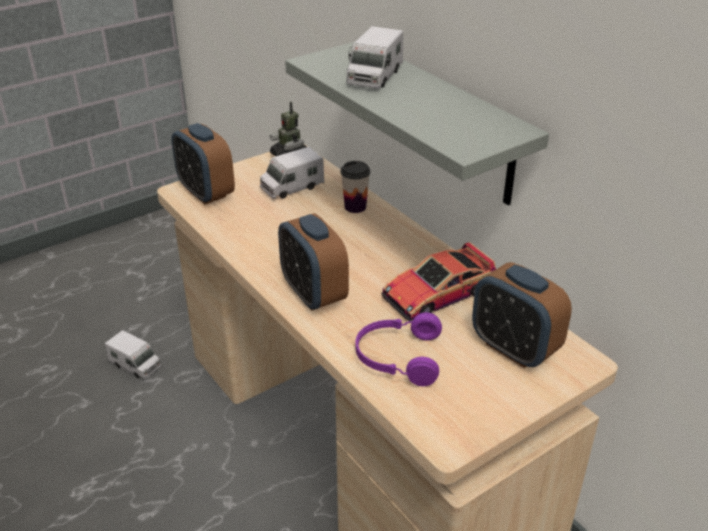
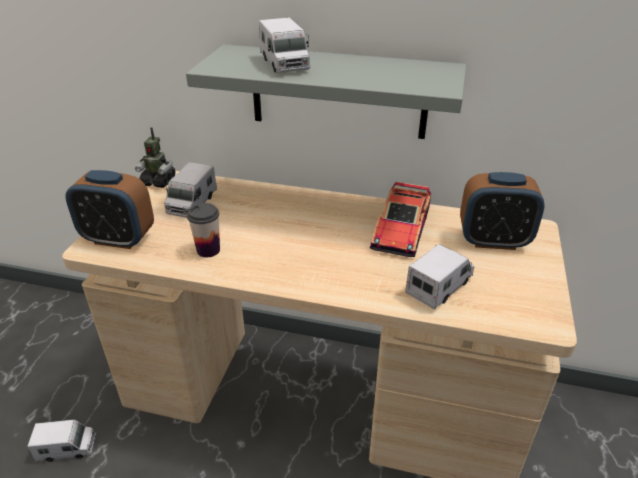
camera: 40 degrees left, 0 degrees up
alarm clock [278,213,349,311] -> none
cup [341,161,370,213] -> cup moved to [187,203,220,258]
purple headphones [356,312,442,386] -> toy truck [405,244,474,310]

